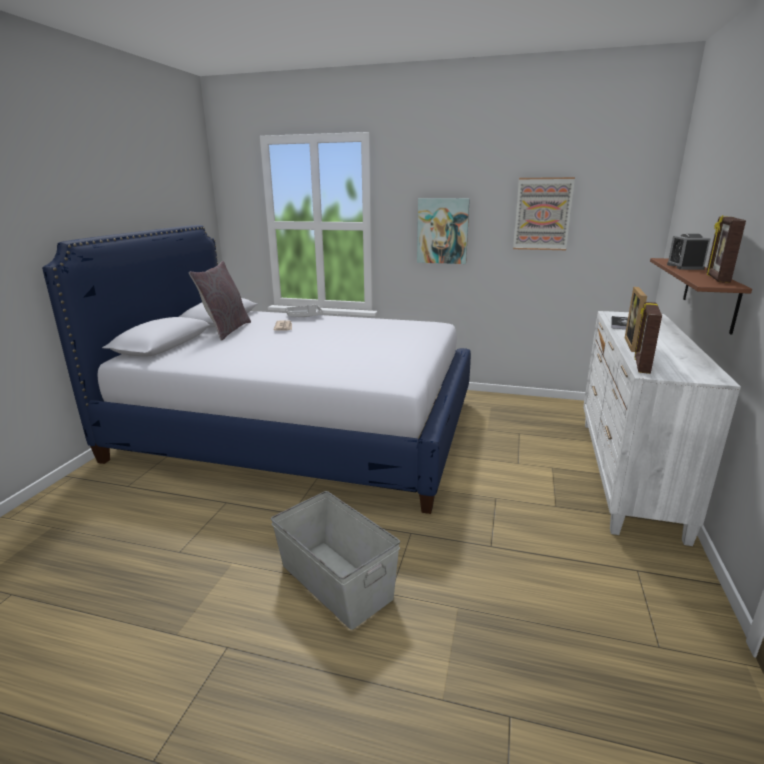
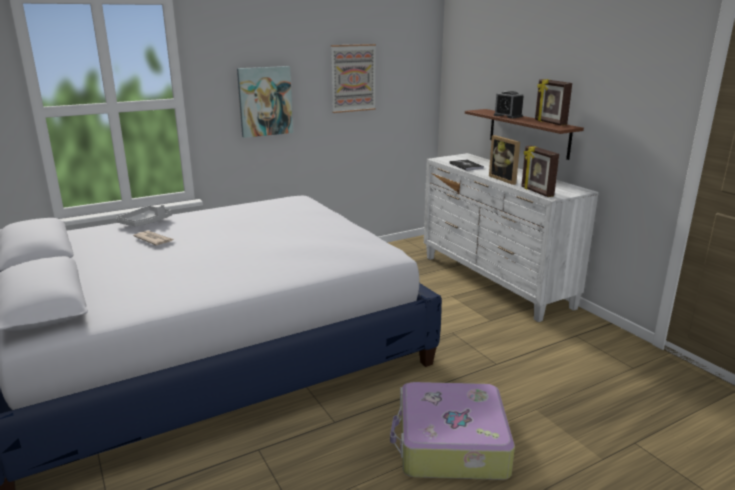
camera: 45 degrees left, 0 degrees up
grey pillow [189,261,251,341] -> none
grey storage box [271,491,400,630] -> suitcase [390,382,515,480]

